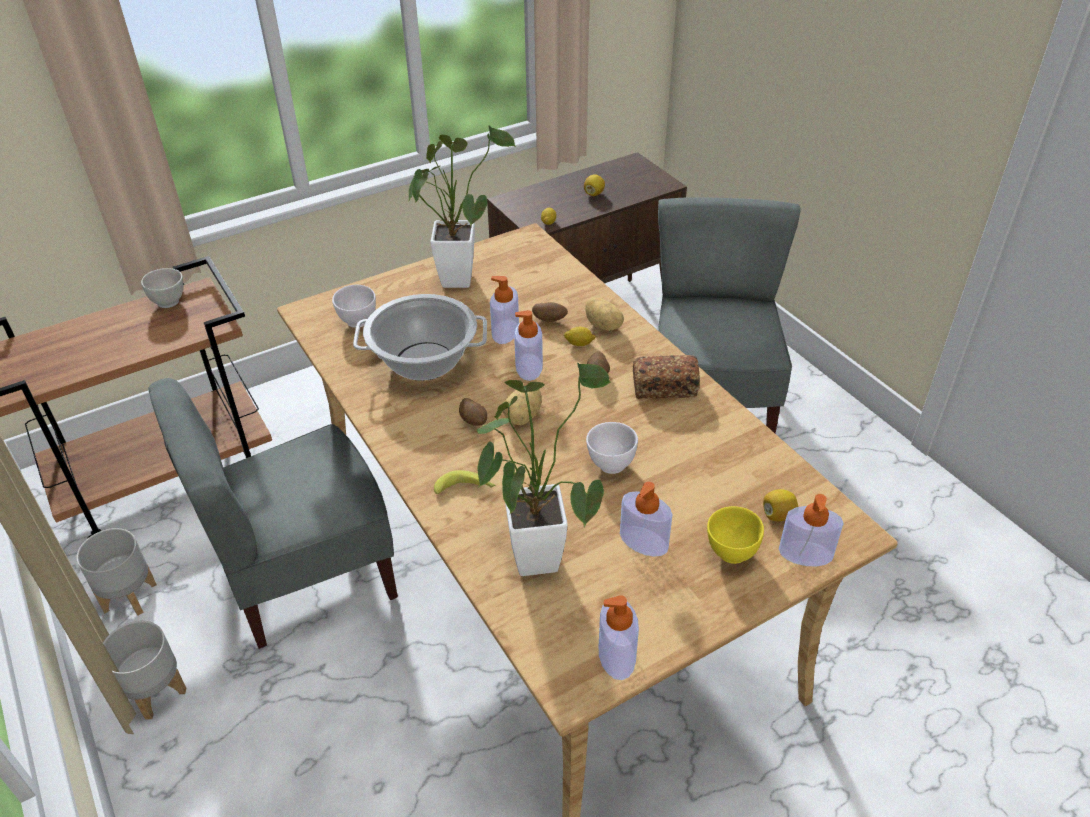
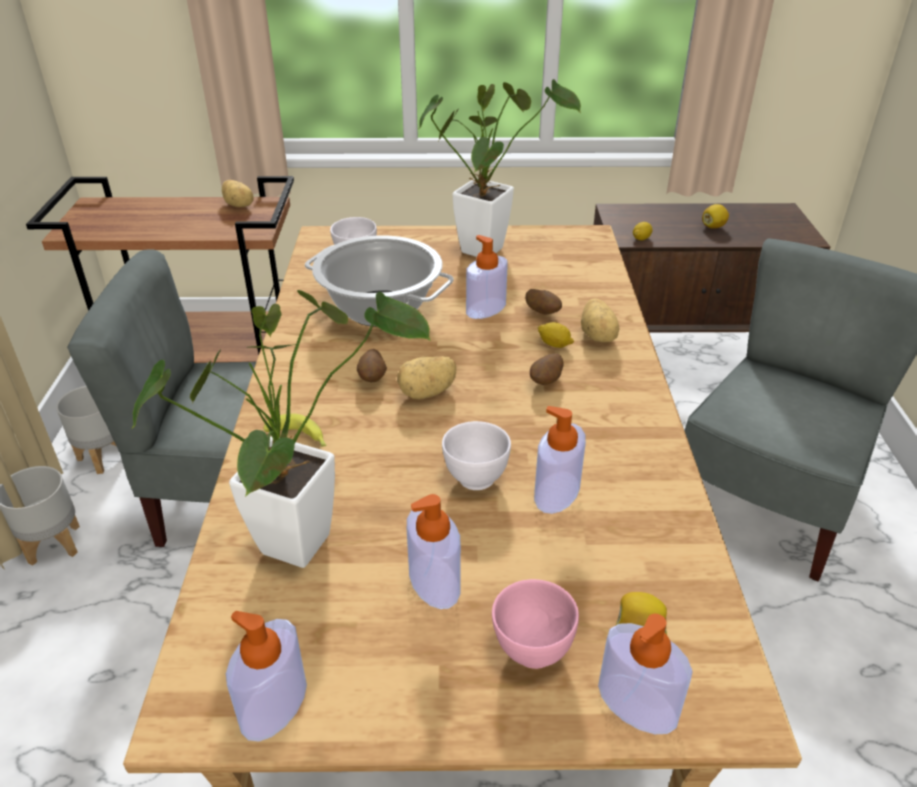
camera: 30 degrees right, 5 degrees down
white bowl [141,268,184,308] -> potato [222,180,254,207]
soap dispenser [514,310,543,381] -> soap dispenser moved to [534,406,586,514]
bread [633,355,700,399] -> none
yellow bowl [707,506,764,564] -> pink bowl [492,579,579,669]

